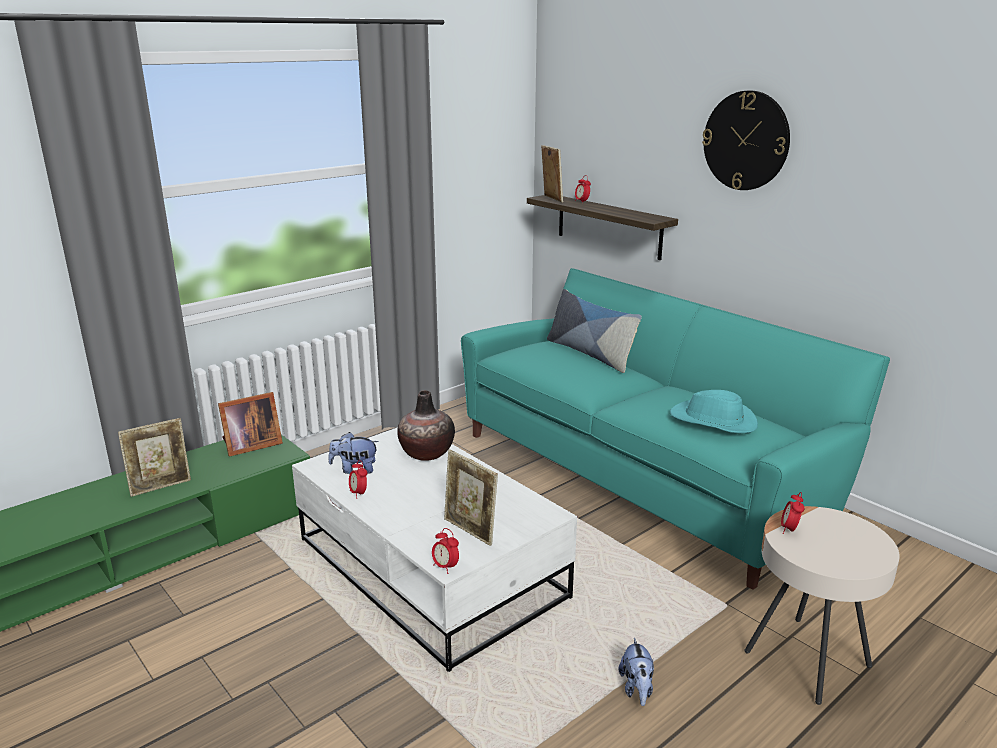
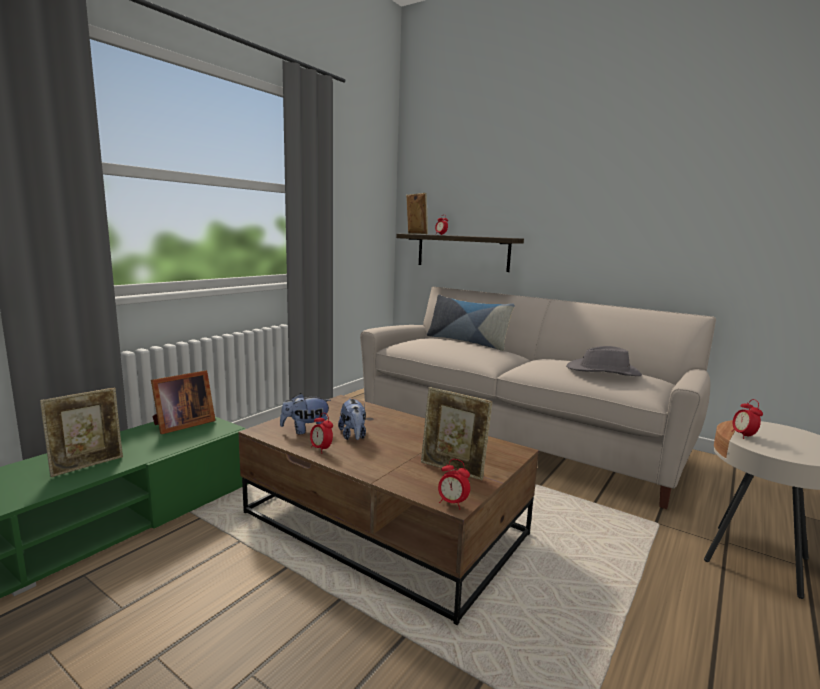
camera: 15 degrees left, 10 degrees down
white coffee table [292,427,577,672] -> brown coffee table [238,395,539,625]
vase [397,390,455,461] -> none
turquoise sofa [461,268,890,590] -> beige sofa [360,287,716,509]
plush toy [618,638,654,706] -> plush toy moved to [338,398,366,440]
turquoise hat [670,390,758,433] -> grey hat [566,346,642,376]
wall clock [702,90,790,190] -> none

